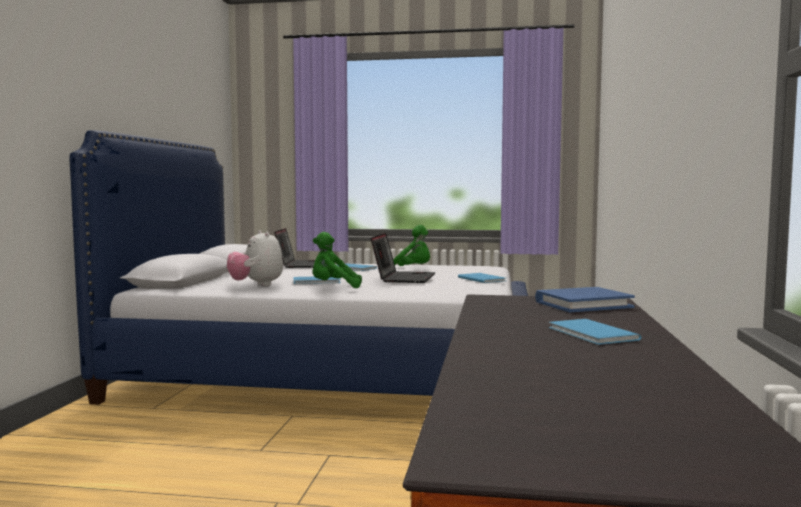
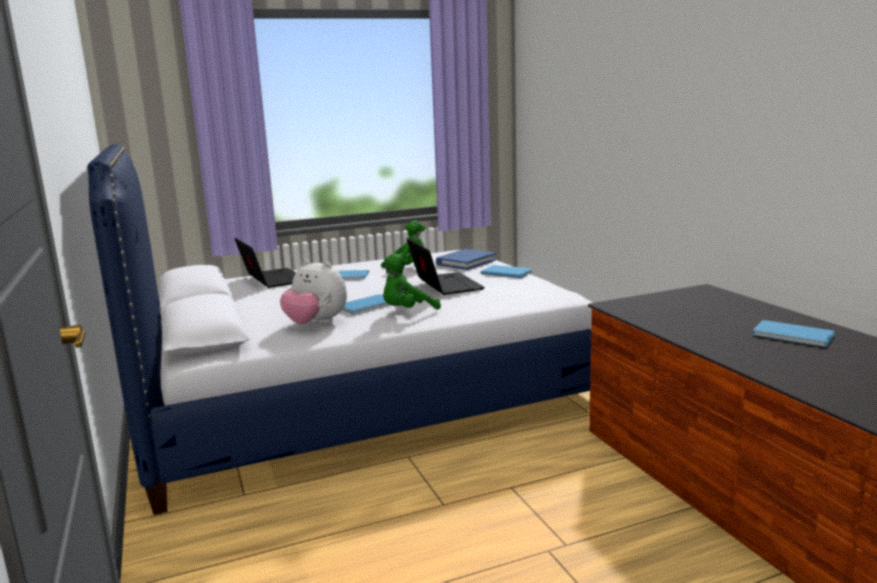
camera: 30 degrees left, 10 degrees up
blue book [535,287,635,312] -> blue book moved to [436,249,496,270]

